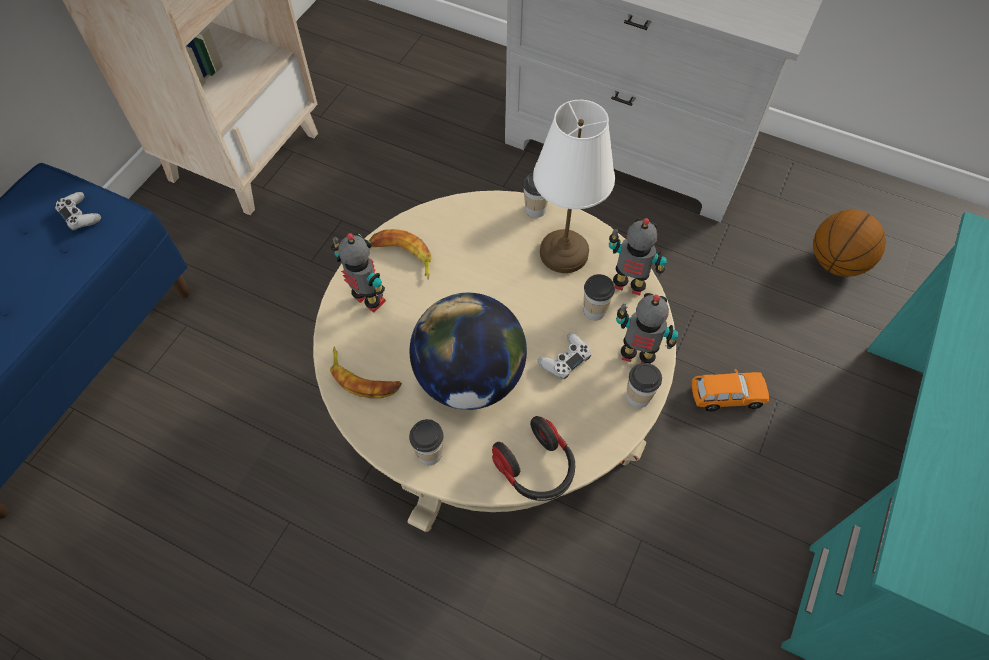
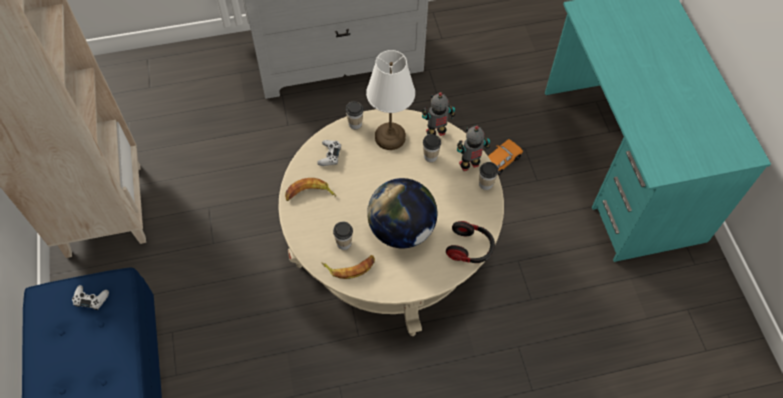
camera: 40 degrees left, 0 degrees up
toy robot [331,233,386,313] -> none
cup [409,419,443,465] -> cup moved to [333,221,353,250]
white game controller [537,332,591,379] -> white game controller moved to [317,140,341,166]
basketball [813,210,886,277] -> none

